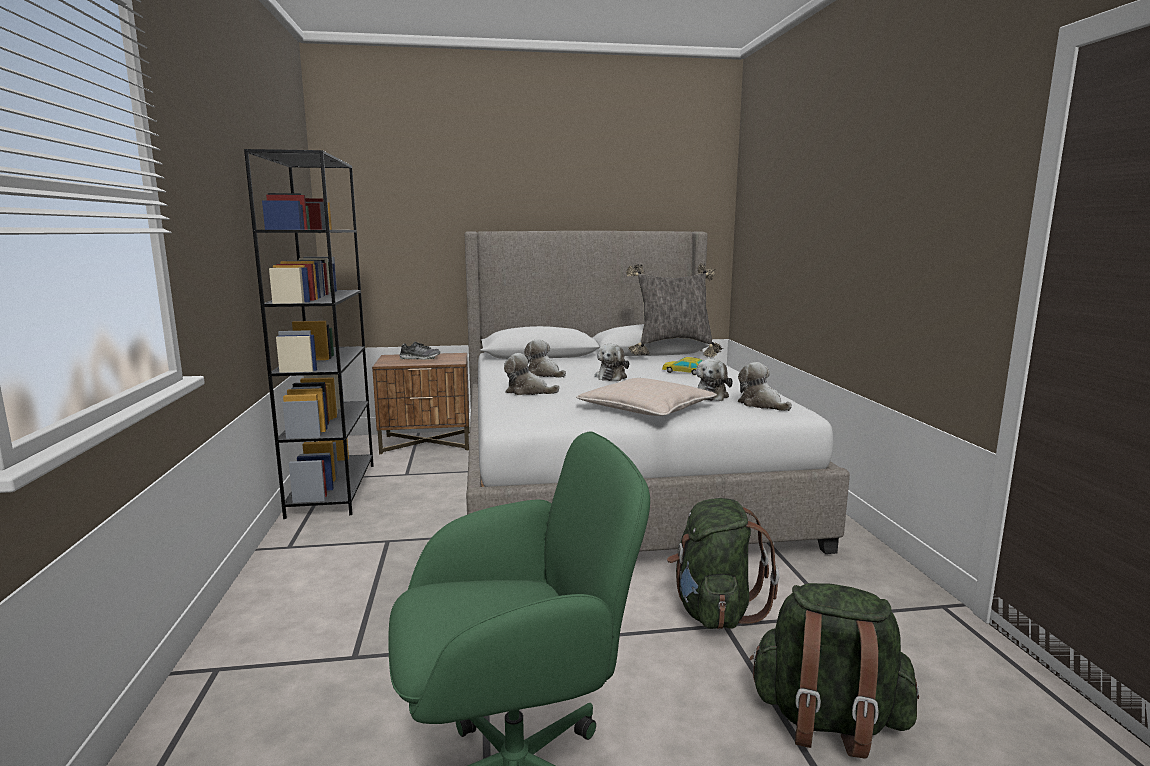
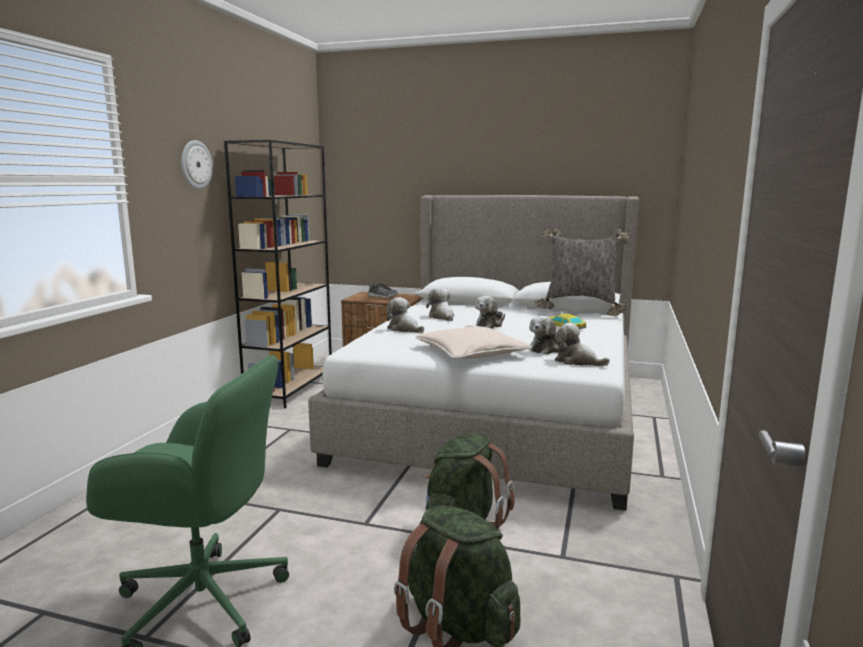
camera: 25 degrees right, 0 degrees up
black bookcase [244,149,374,519] -> beige bookcase [224,140,332,408]
plush toy [738,362,792,411] -> plush toy turned 45 degrees counterclockwise [554,323,610,366]
none -> wall clock [181,140,213,189]

